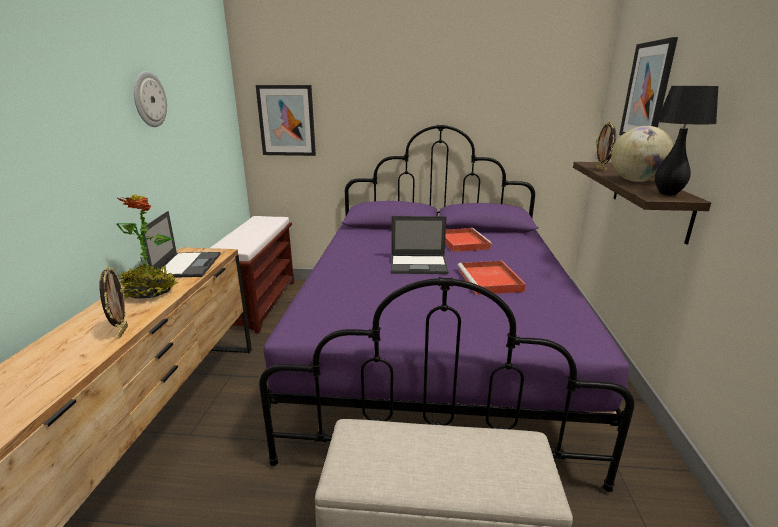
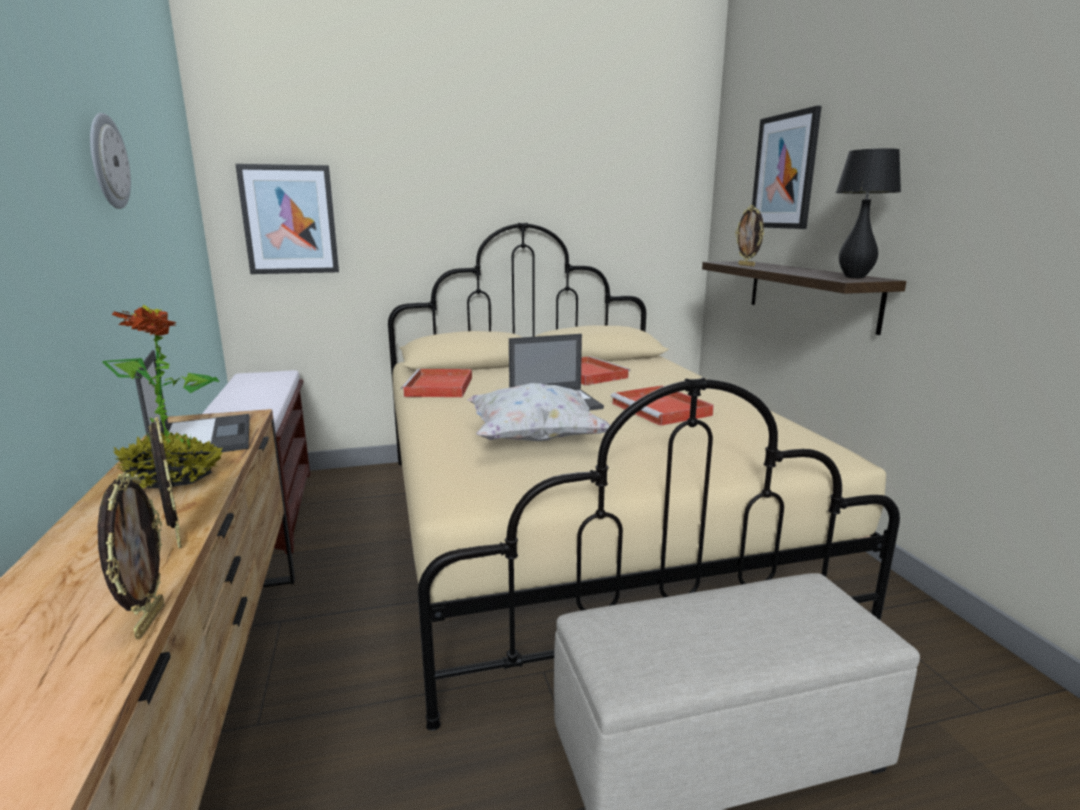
camera: 20 degrees left, 5 degrees down
purple bed [259,125,634,492] -> beige bed [388,222,900,731]
globe [611,126,674,182] -> none
none -> picture frame [98,472,165,639]
none -> red tray [401,369,472,397]
none -> white pillow [467,383,610,441]

